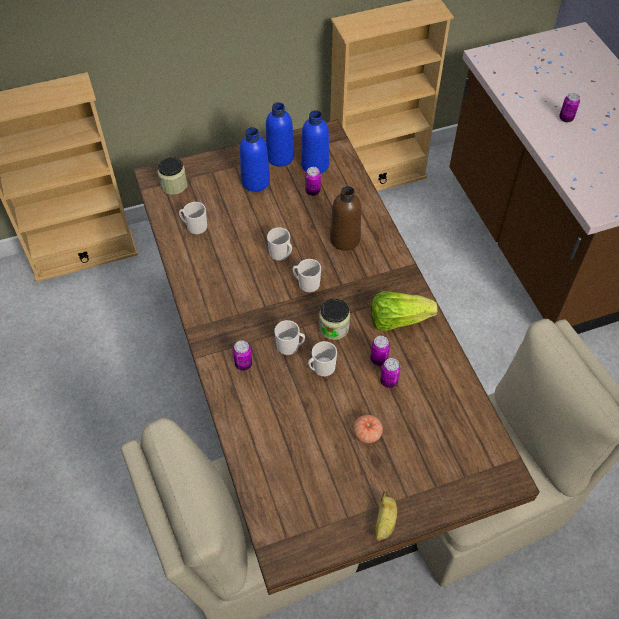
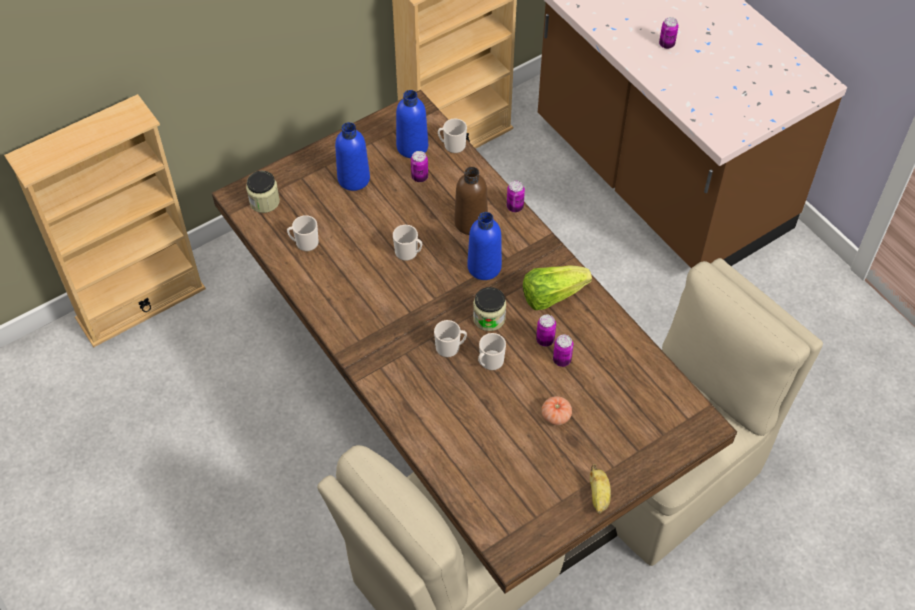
camera: 15 degrees left, 0 degrees up
can [233,340,252,371] -> can moved to [507,181,525,212]
blue bottle [266,102,294,167] -> blue bottle moved to [467,212,502,280]
mug [292,259,321,293] -> mug moved to [438,118,467,153]

